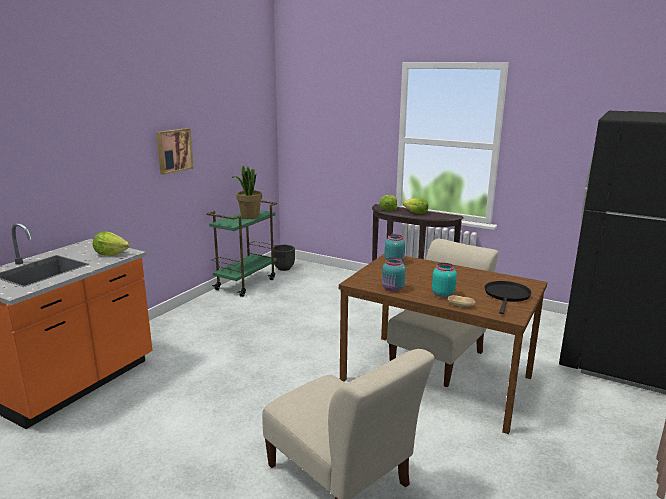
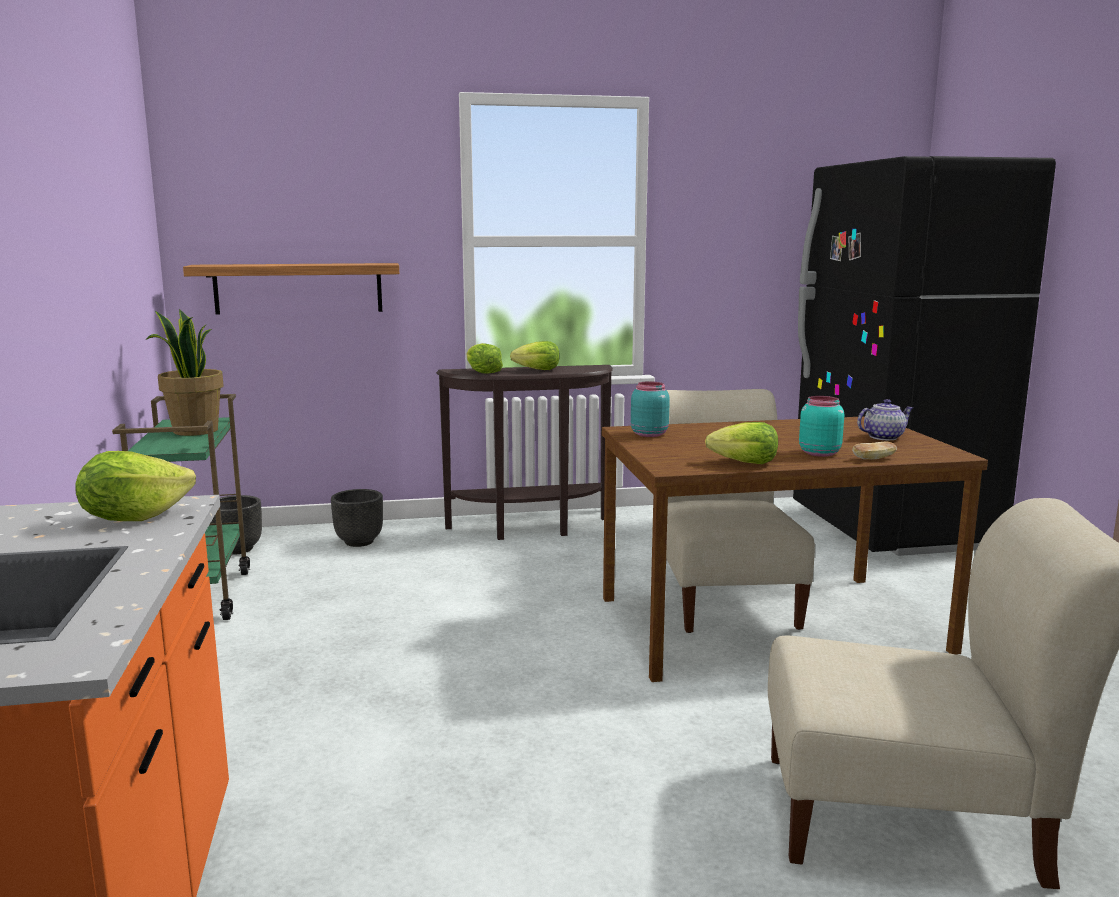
camera: 40 degrees left, 5 degrees down
picture [156,128,194,175] -> none
turquoise jar [382,258,406,292] -> lettuce [705,422,778,464]
black frying pan [485,281,532,314] -> teapot [857,399,913,440]
none -> shelf [183,263,399,314]
none -> black planter [331,489,383,547]

